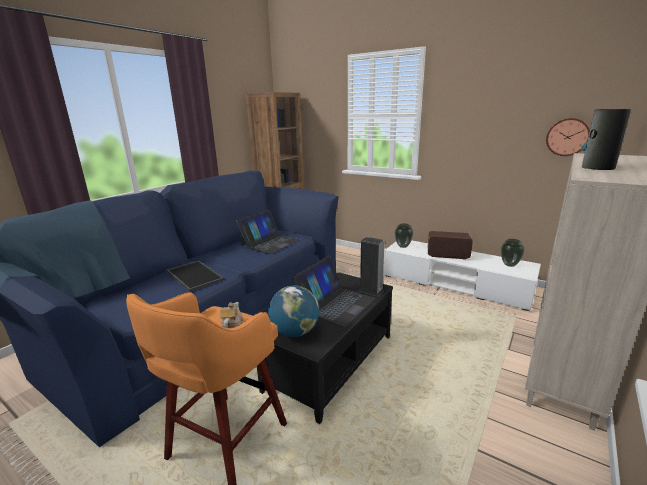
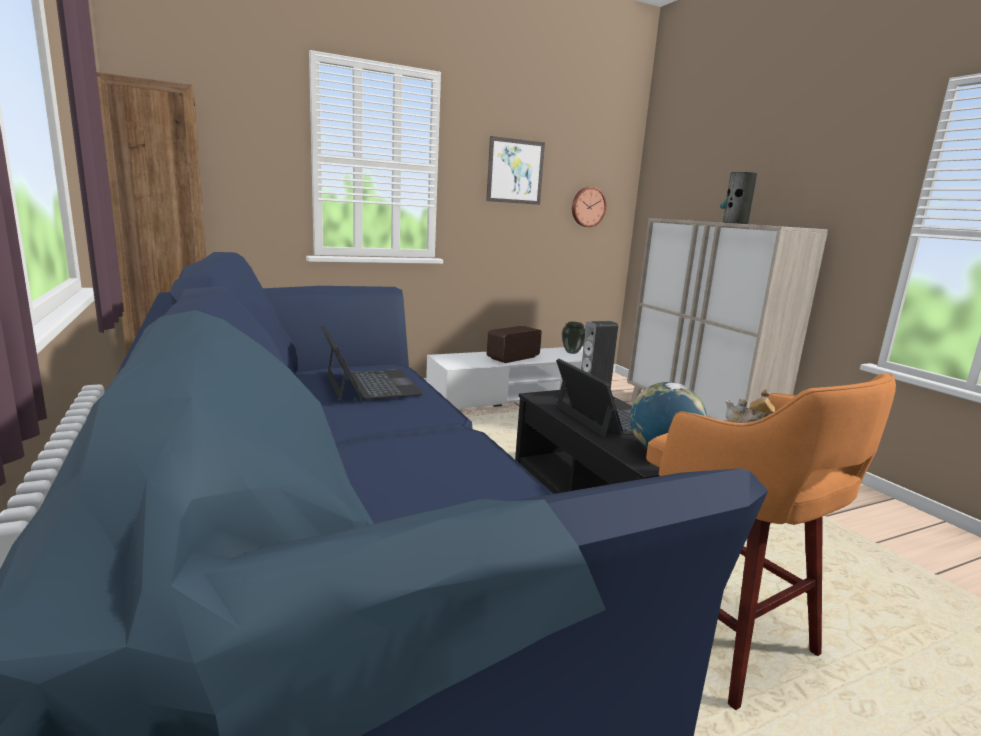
camera: 60 degrees left, 5 degrees down
tray [166,260,224,292] -> none
vase [395,223,413,248] -> none
none -> picture [486,136,545,205]

